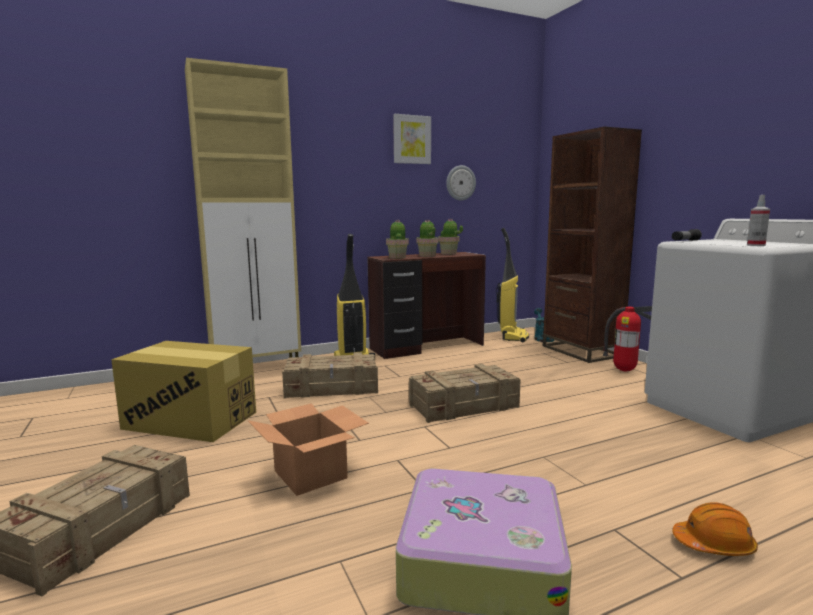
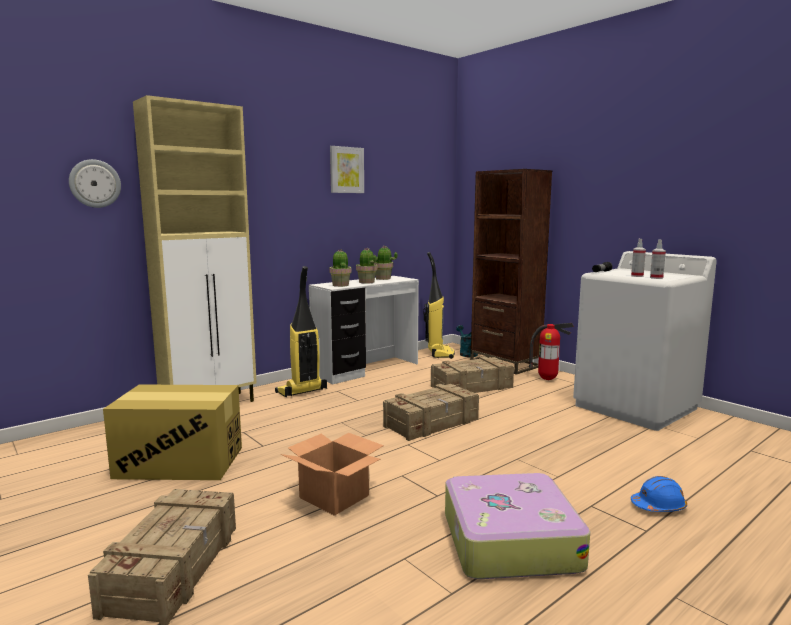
camera: 15 degrees left, 0 degrees up
crate [282,352,378,398] -> crate moved to [431,356,514,393]
brown desk [367,252,486,359] -> white desk [309,276,419,385]
wall clock [446,165,476,200] -> wall clock moved to [69,159,121,208]
orange hard hat [672,502,758,556] -> blue hard hat [631,476,687,512]
none -> spray bottle [631,239,646,277]

